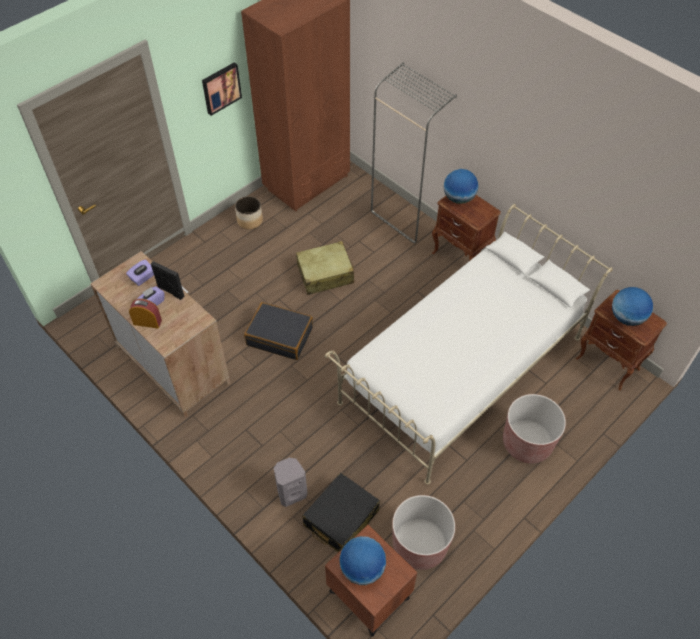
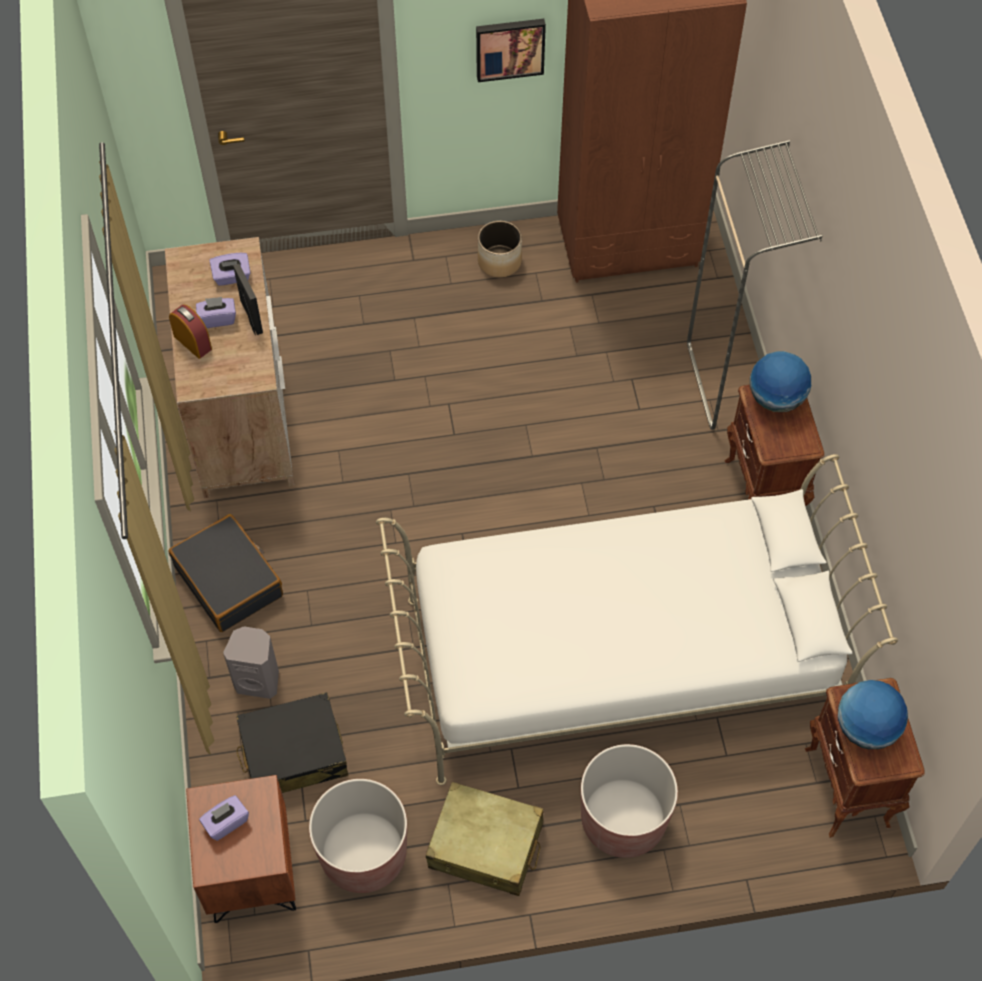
camera: 35 degrees right, 5 degrees up
black suitcase [244,302,313,360] -> black suitcase moved to [169,514,283,632]
beige suitcase [296,241,354,295] -> beige suitcase moved to [426,782,543,896]
globe [339,536,386,585] -> purple tissue box [199,795,249,841]

